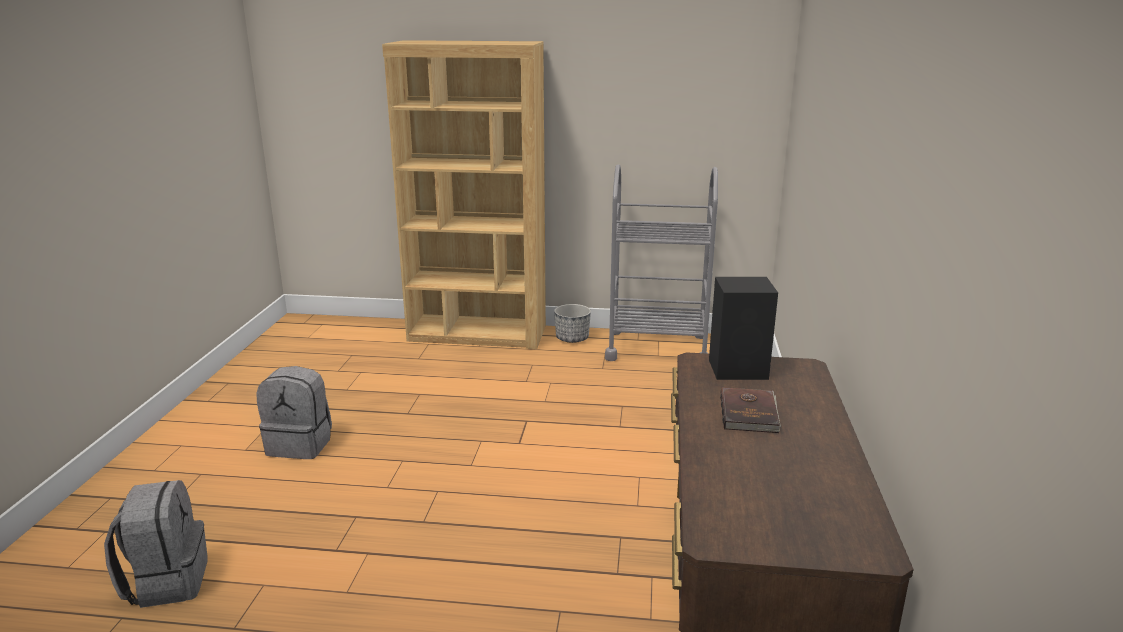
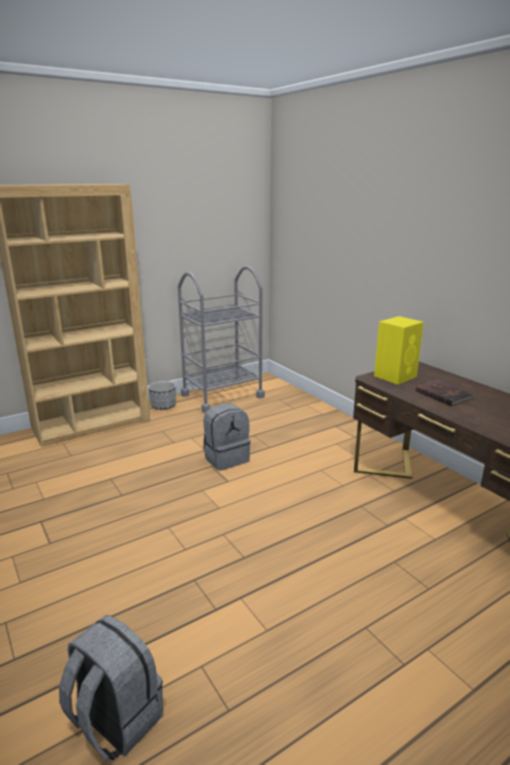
camera: 40 degrees left, 0 degrees up
grey backpack [256,366,332,459] -> grey backpack moved to [203,403,251,471]
black speaker [709,277,778,380] -> yellow speaker [374,316,424,384]

